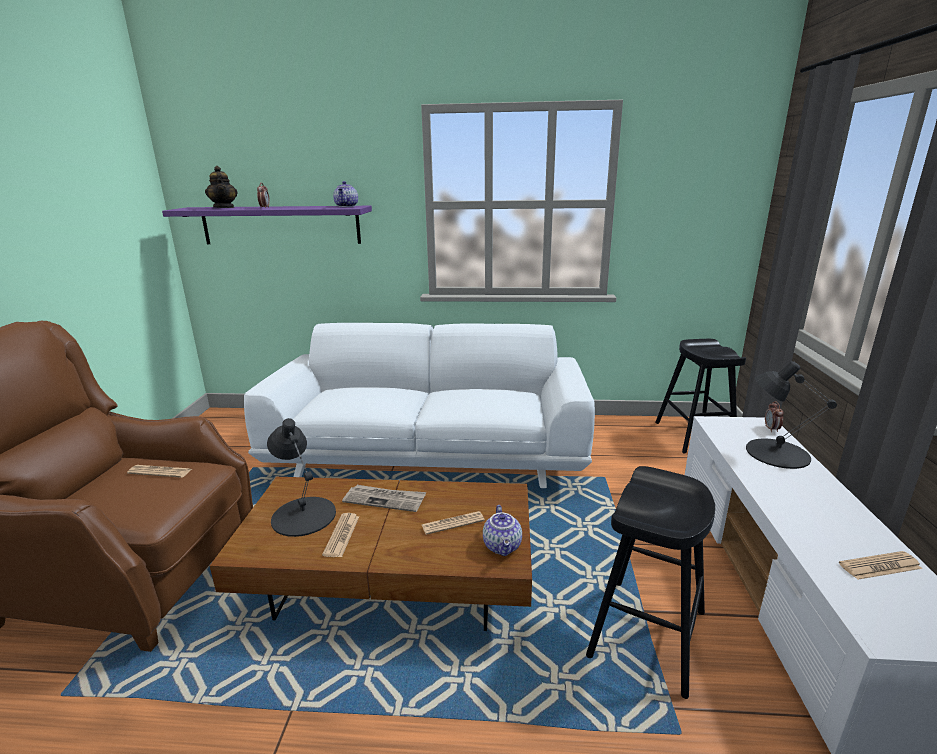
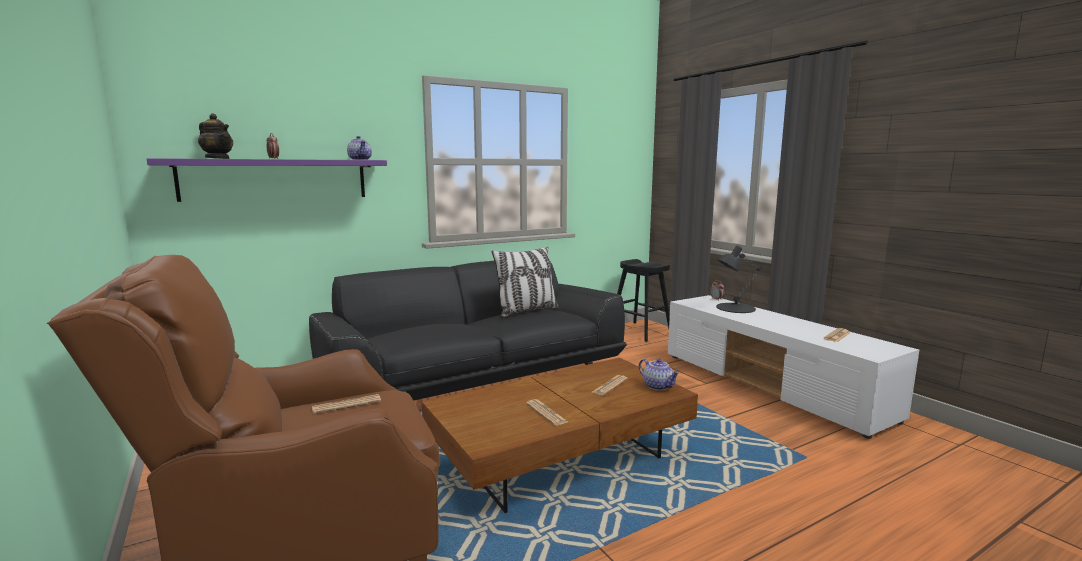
camera: 35 degrees left, 10 degrees down
white sofa [244,323,595,488] -> black sofa [309,261,627,401]
black table lamp [267,418,336,537] -> none
newspaper [342,485,426,512] -> none
black stool [586,466,715,699] -> none
none -> pillow [492,247,559,317]

